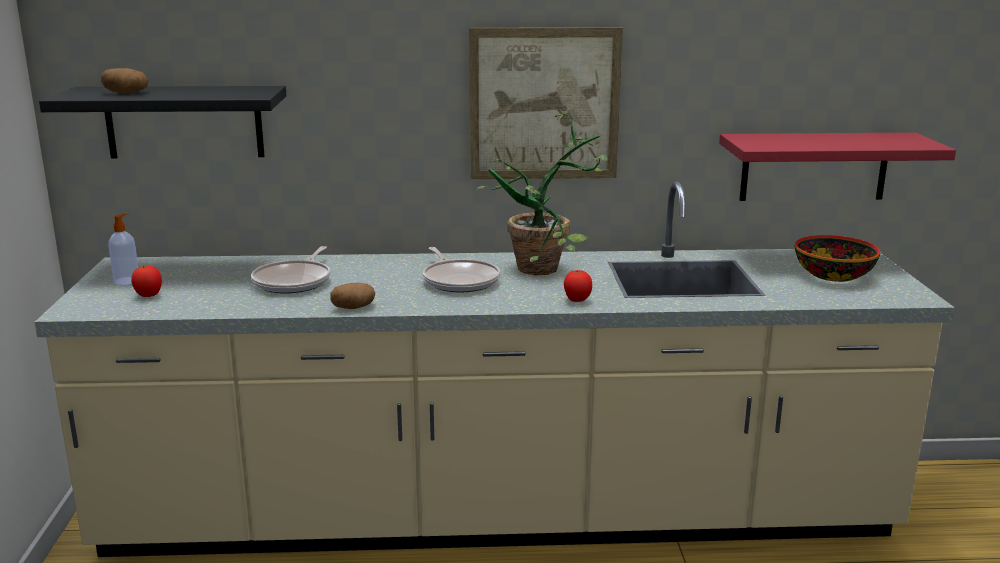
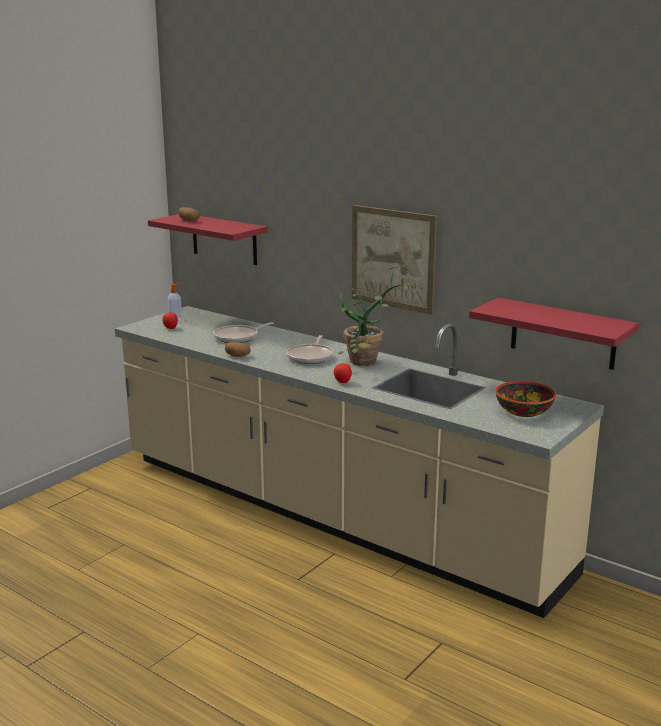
camera: 40 degrees right, 0 degrees up
black shelf [39,86,287,158] -> red shelf [148,214,268,265]

